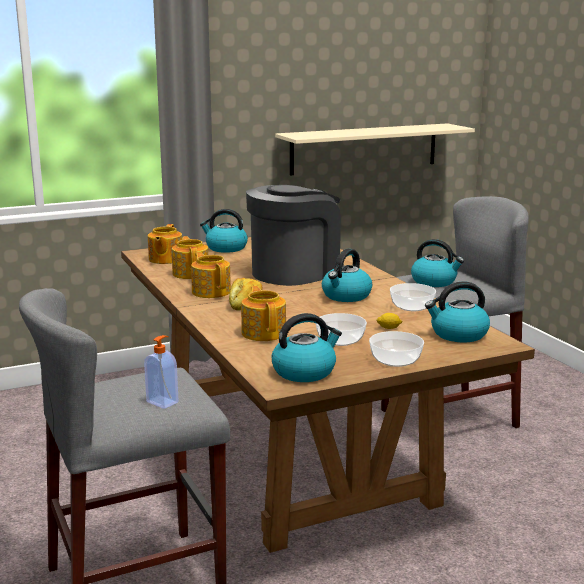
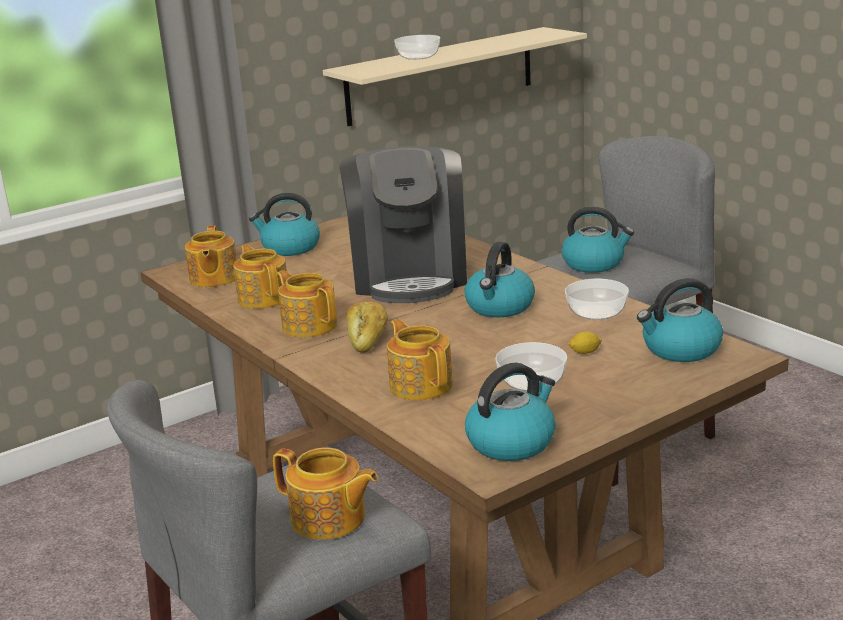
camera: 10 degrees left, 5 degrees up
soap dispenser [144,335,179,409] -> teapot [273,447,378,540]
coffee machine [246,185,344,286] -> coffee machine turned 135 degrees clockwise [339,146,467,303]
bowl [369,331,424,367] -> bowl moved to [394,35,440,60]

